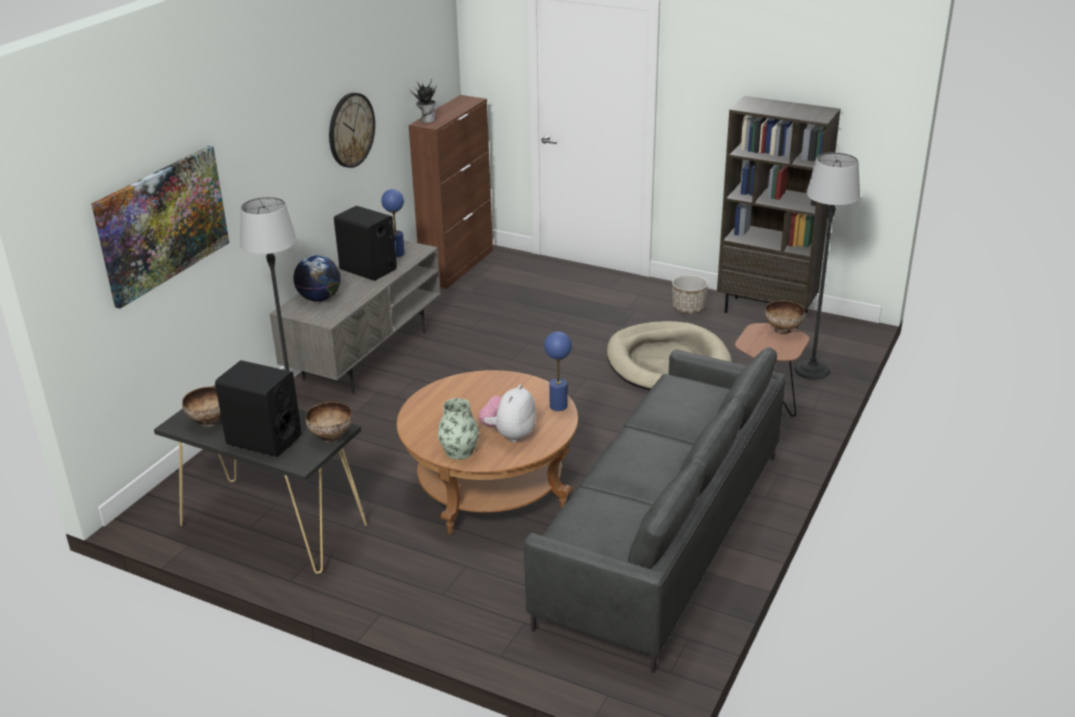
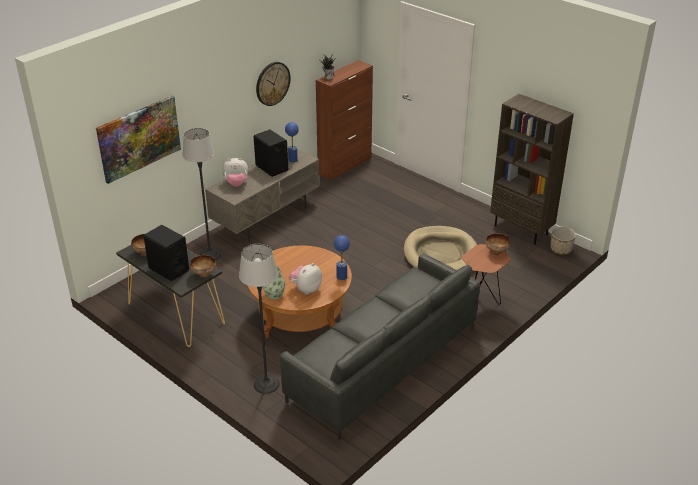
camera: 15 degrees right, 5 degrees up
globe [293,255,341,301] -> plush toy [223,158,248,187]
planter [672,275,708,314] -> planter moved to [550,227,576,255]
floor lamp [794,152,860,380] -> floor lamp moved to [239,244,280,394]

